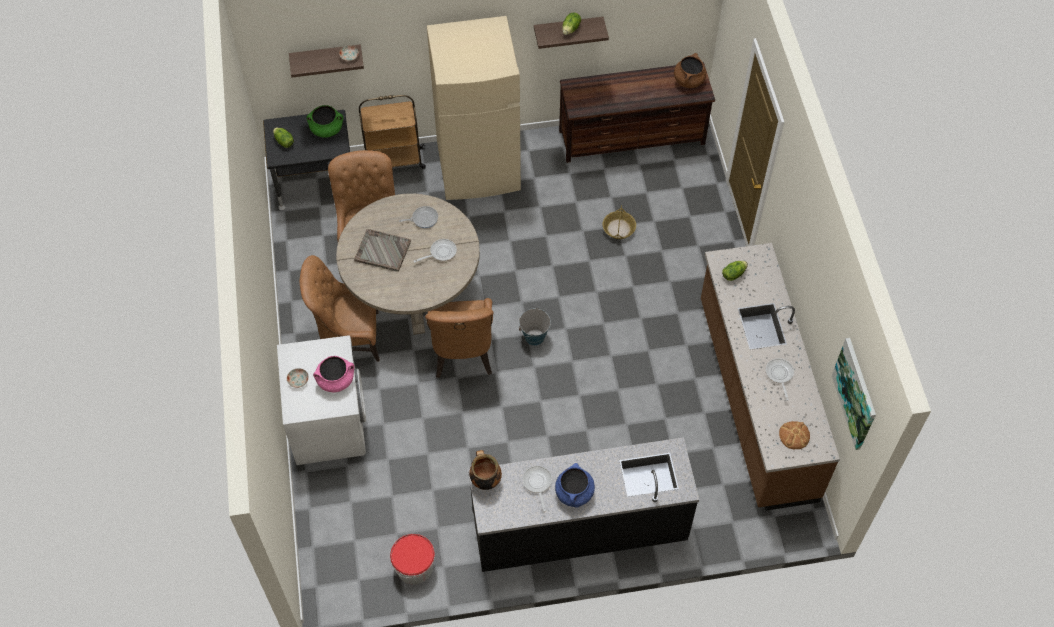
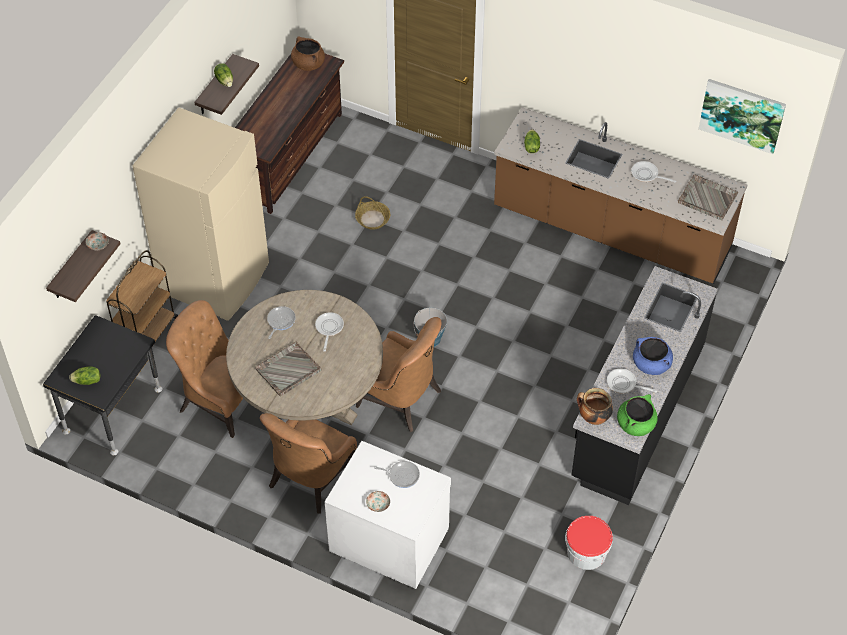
camera: 55 degrees left, 5 degrees down
green cooking pot [306,105,343,137] -> green cooking pot moved to [617,394,658,436]
pink cooking pot [313,356,355,392] -> frying pan [374,461,420,488]
bread [779,421,810,449] -> grey tray [678,175,738,220]

